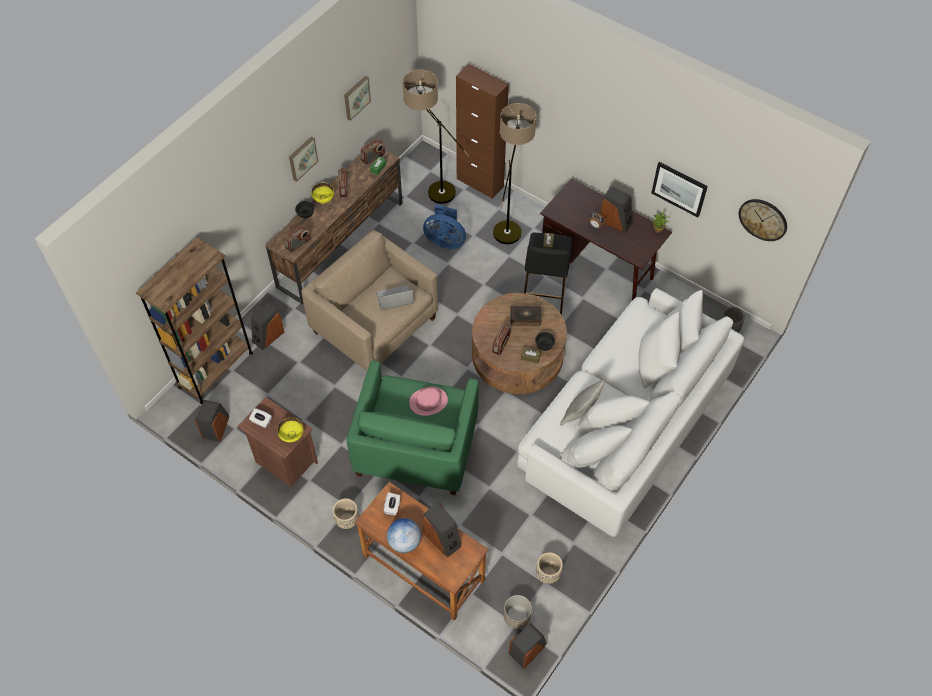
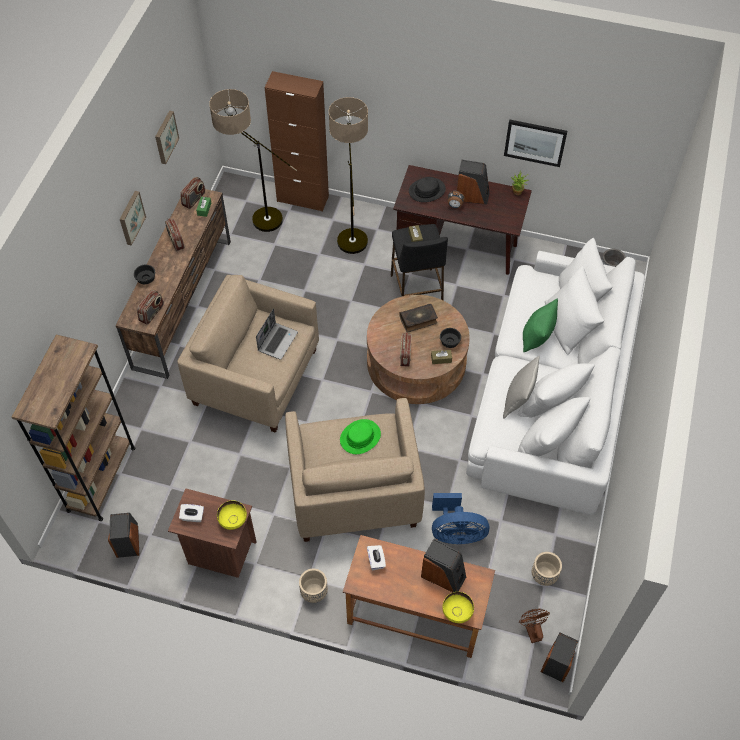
camera: 20 degrees left, 0 degrees up
speaker [251,302,284,350] -> none
yellow bowl [311,183,334,204] -> yellow bowl moved to [442,592,474,623]
green armchair [347,360,479,495] -> beige armchair [285,398,425,542]
laptop [376,285,414,310] -> laptop turned 150 degrees clockwise [256,309,298,360]
globe [387,518,421,553] -> none
pink hat [409,387,448,416] -> green hat [340,419,381,454]
blue fan [423,204,466,249] -> blue fan moved to [432,493,489,544]
planter [504,595,532,629] -> brown fan [519,609,550,643]
wall clock [739,199,787,241] -> none
none -> black hat [409,177,446,202]
none -> green pillow [523,298,558,352]

